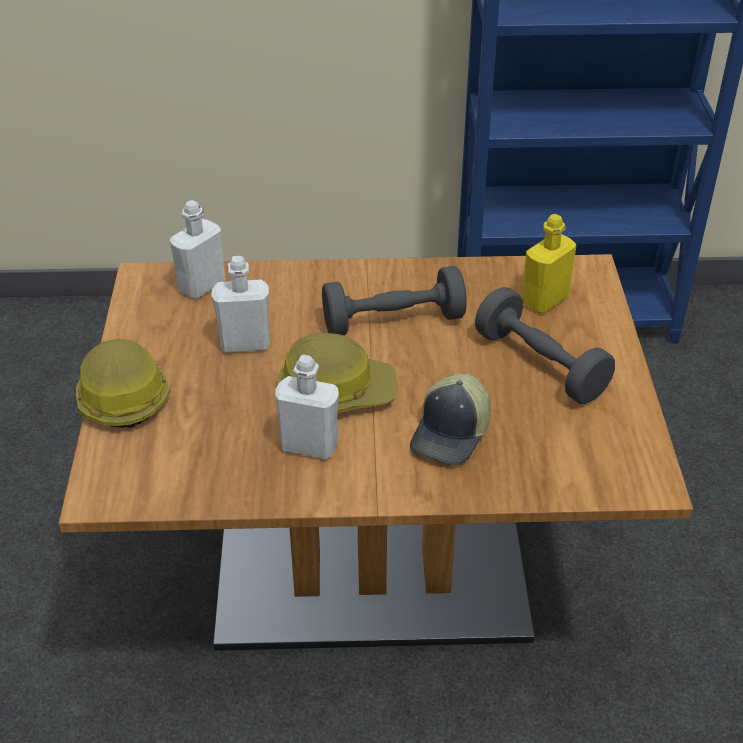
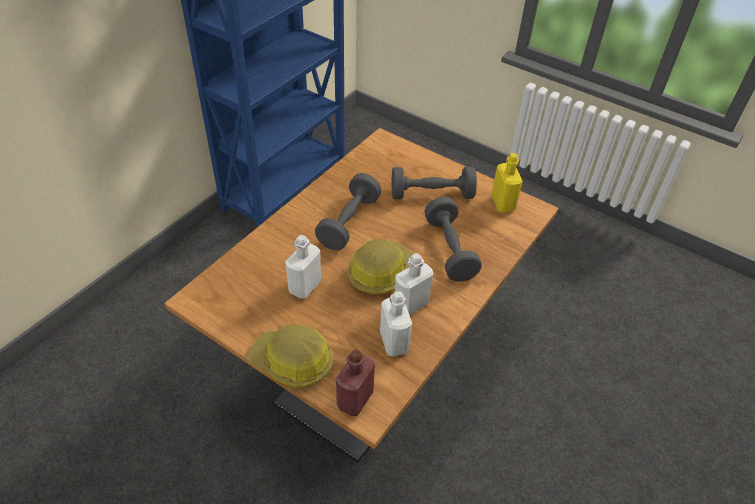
camera: 55 degrees left, 5 degrees up
white bottle [170,200,225,299] -> white bottle moved to [380,291,412,356]
cap [410,374,491,465] -> grey dumbbell [424,197,482,281]
yellow bottle [522,214,576,313] -> yellow bottle moved to [491,153,523,212]
none -> red bottle [336,349,375,416]

